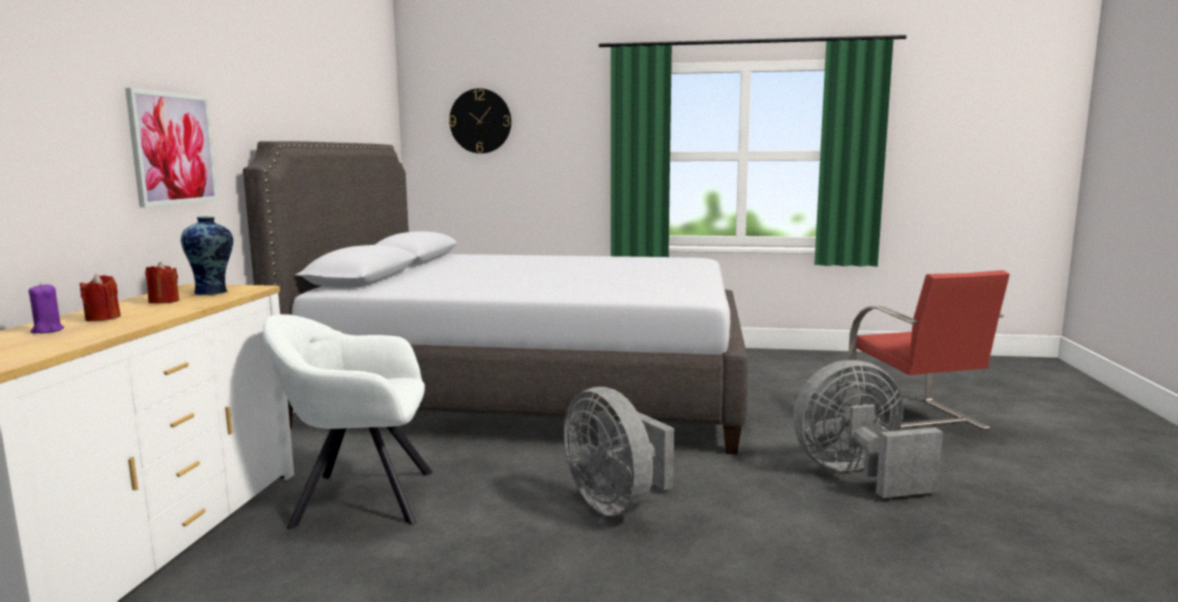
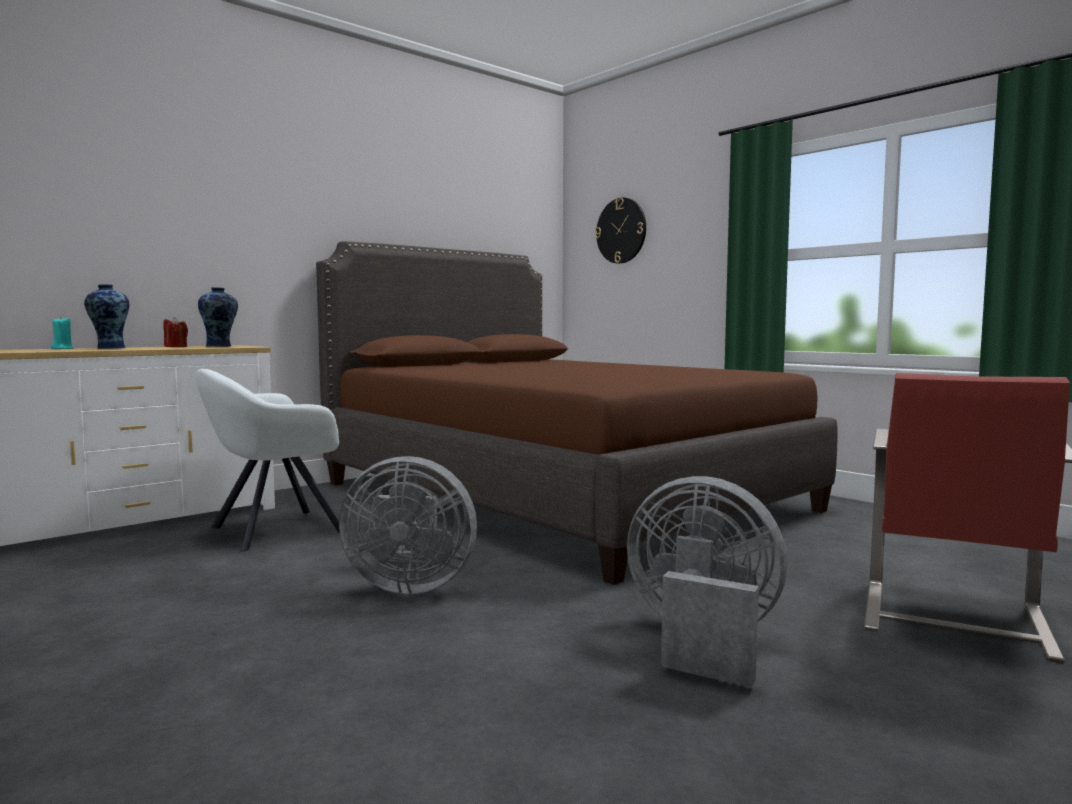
camera: 40 degrees right, 5 degrees down
purple candle [28,283,64,334] -> turquoise candle [51,316,74,349]
red candle [79,274,121,321] -> vase [84,284,129,349]
picture [125,88,218,208] -> none
grey bed [243,141,748,454] -> brown bed [316,241,838,585]
white armchair [263,314,433,529] -> white armchair turned 75 degrees counterclockwise [195,369,339,551]
grey fan [564,387,674,516] -> grey fan turned 90 degrees counterclockwise [339,456,477,594]

